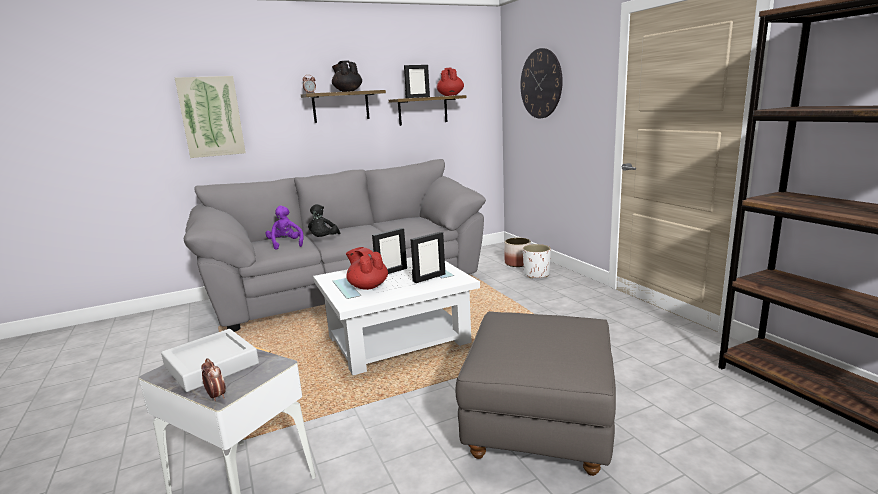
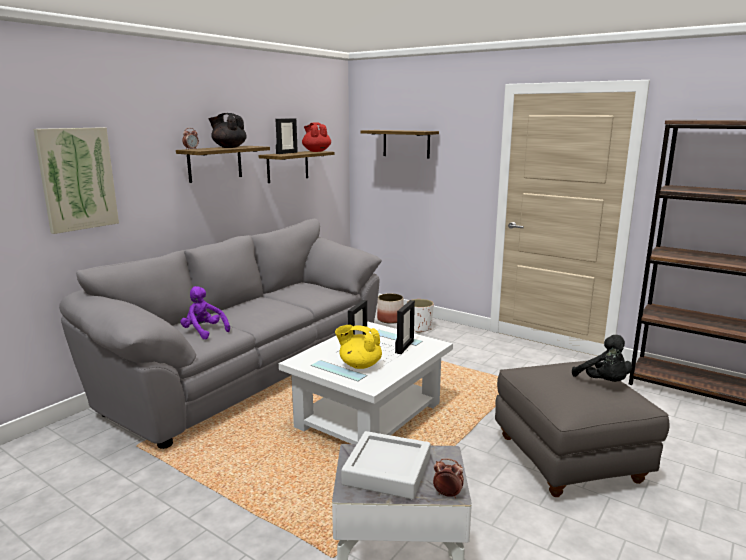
camera: 30 degrees left, 0 degrees up
black plush toy [308,204,340,237] -> black plush toy moved to [572,335,632,382]
red teapot [346,247,388,290] -> yellow teapot [335,325,382,369]
wall clock [520,48,563,118] -> shelf [361,130,439,158]

